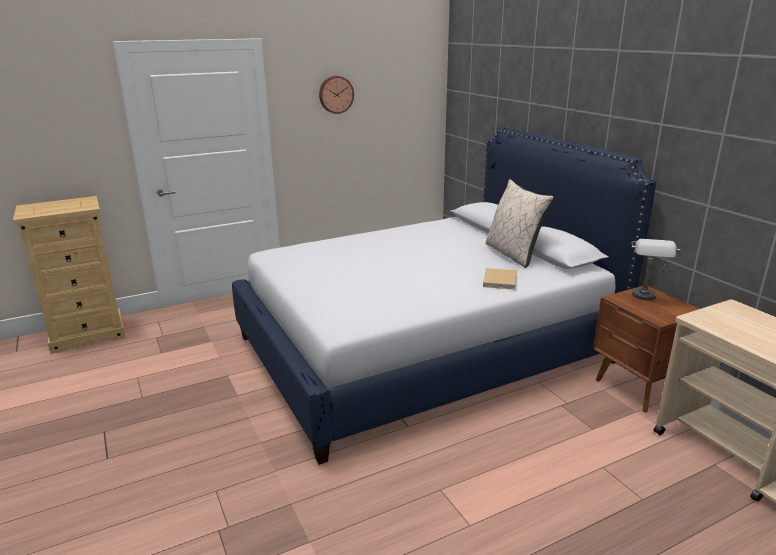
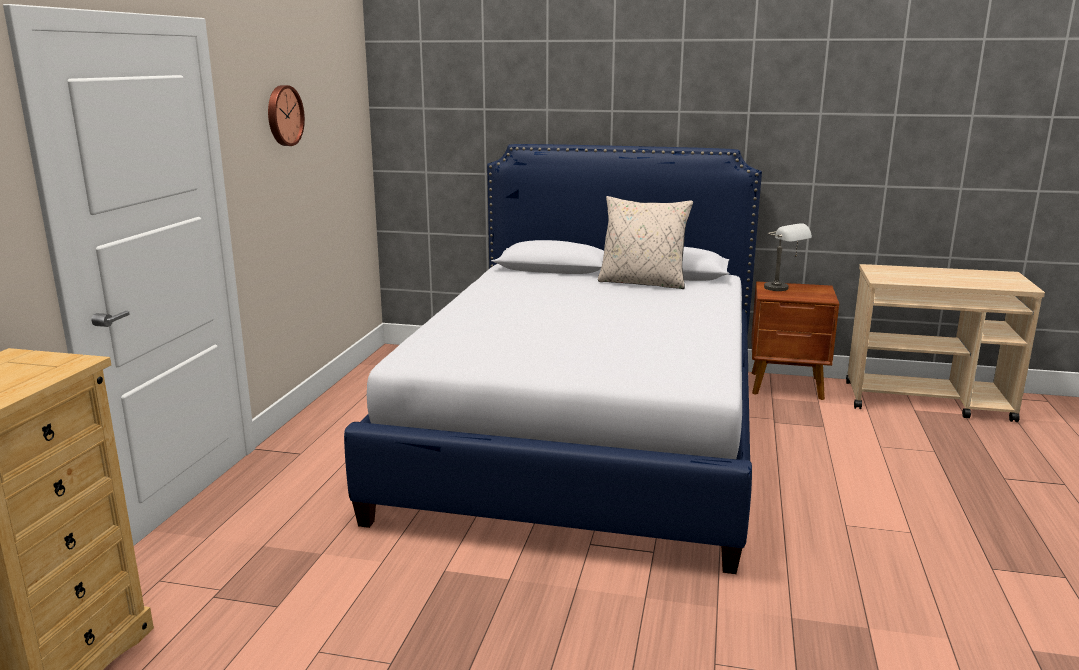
camera: 50 degrees left, 5 degrees down
beige book [483,268,517,290] -> none

